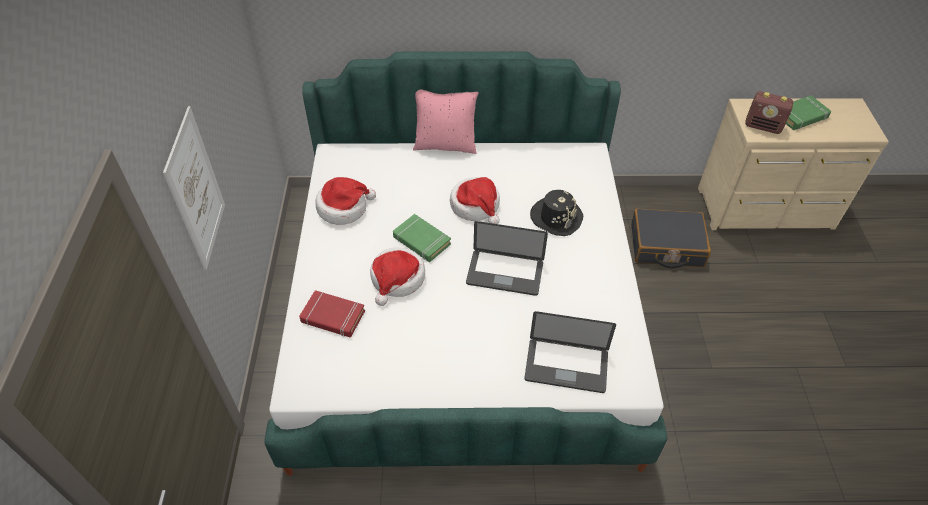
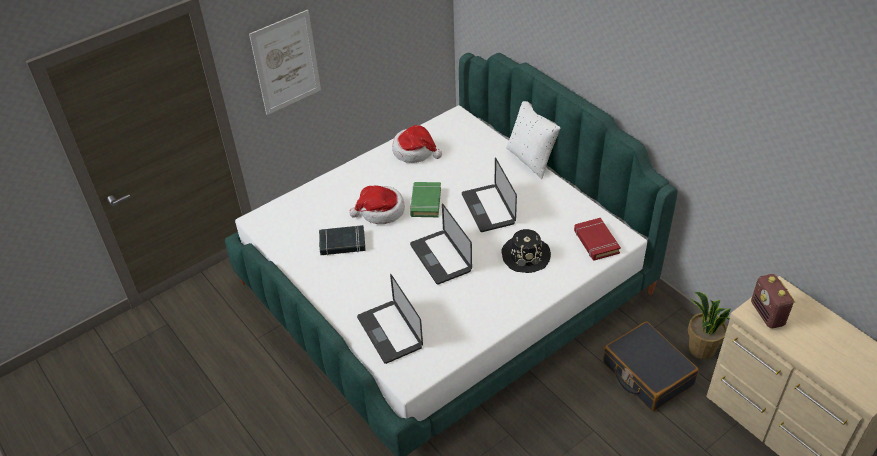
camera: 55 degrees right, 5 degrees down
red book [299,290,365,337] -> red book moved to [574,218,621,261]
pink pillow [413,89,479,154] -> white pillow [506,101,560,179]
hat [450,177,500,224] -> laptop [462,157,517,232]
green book [786,95,831,130] -> none
none -> black book [319,225,366,256]
none -> potted plant [688,292,731,359]

